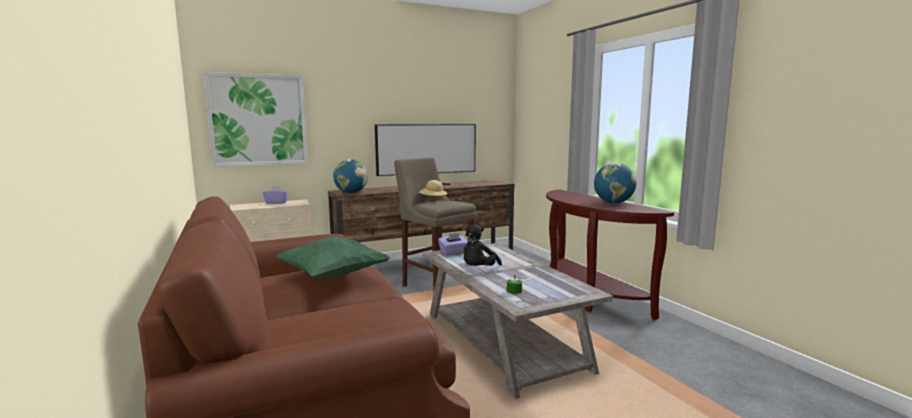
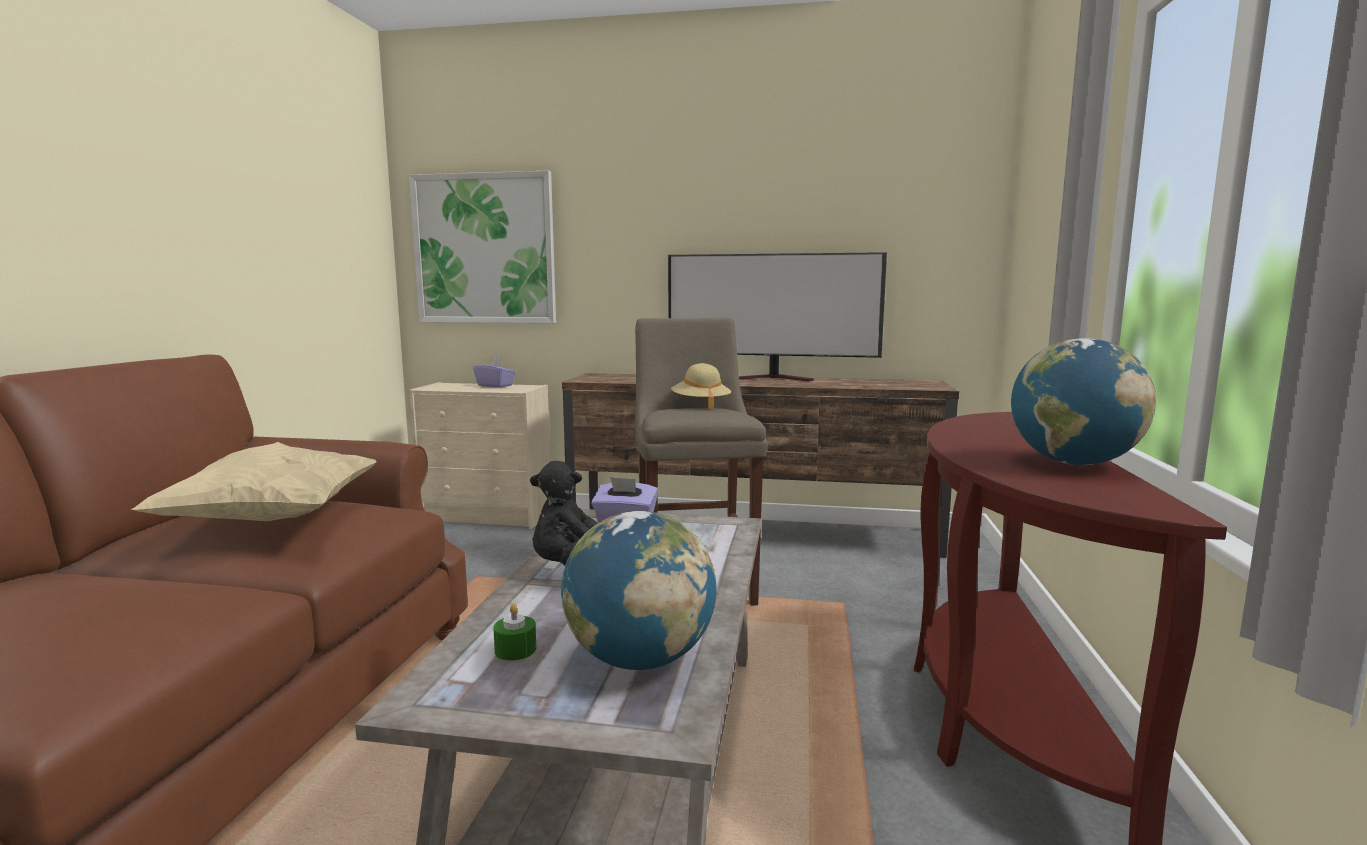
camera: 35 degrees right, 0 degrees up
green pillow [275,236,390,278] -> beige pillow [131,442,377,521]
globe [333,159,368,193] -> globe moved to [561,511,716,670]

